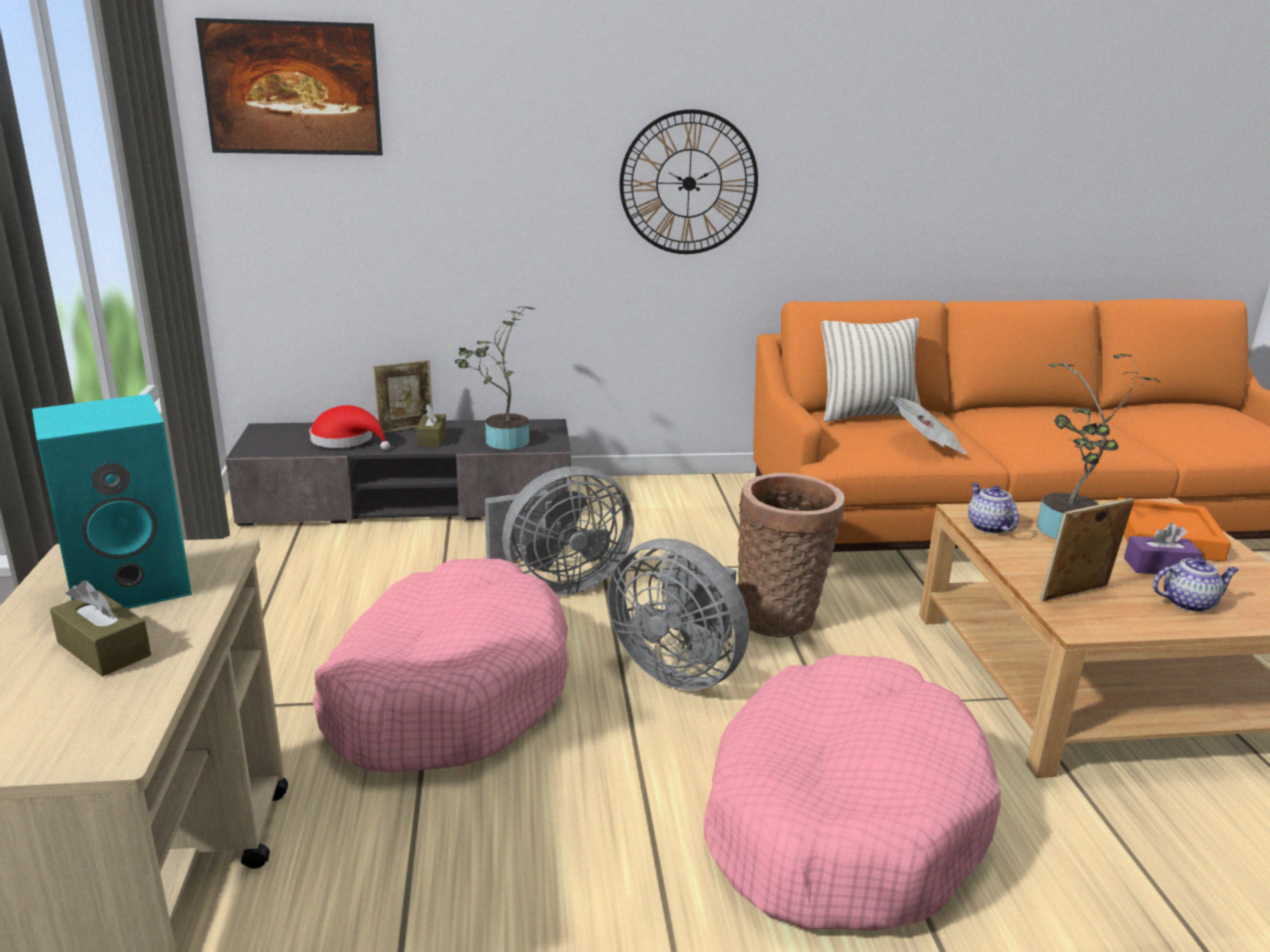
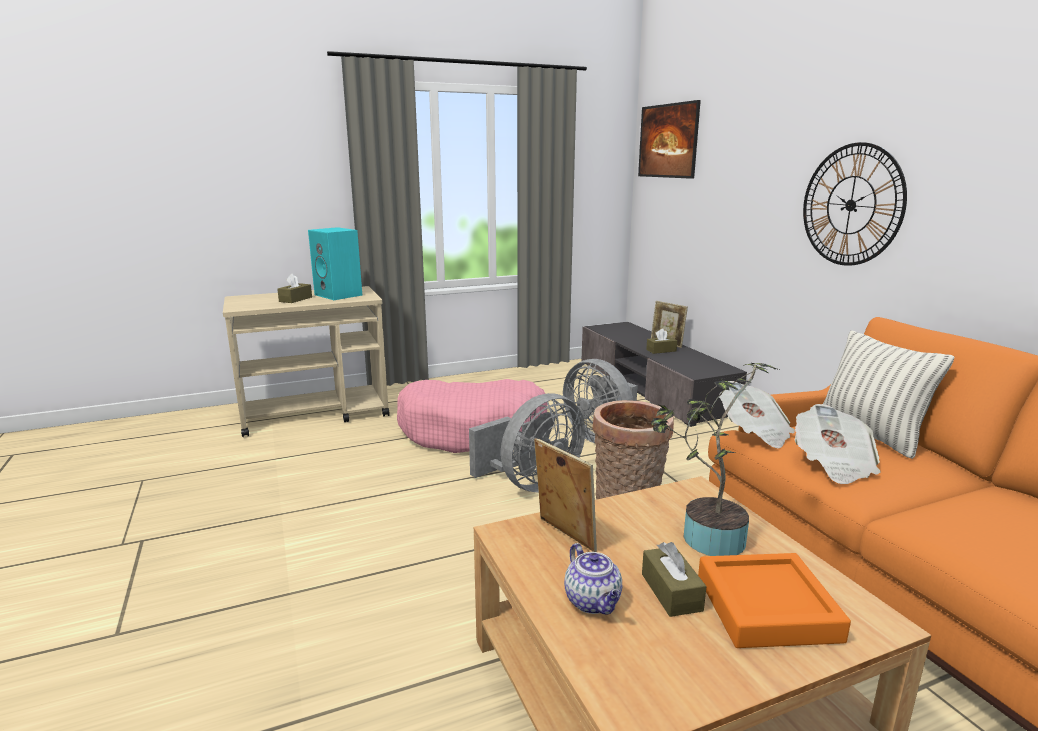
camera: 75 degrees right, 5 degrees down
red hat [310,405,390,450] -> none
potted plant [455,307,535,450] -> none
grey fan [608,538,749,690] -> grey fan turned 150 degrees counterclockwise [469,393,585,492]
pink dog bed [703,654,1001,931] -> none
teapot [968,483,1019,534] -> none
purple tissue box [1124,522,1202,575] -> brown tissue box [642,542,706,617]
none -> newspaper [719,381,795,449]

